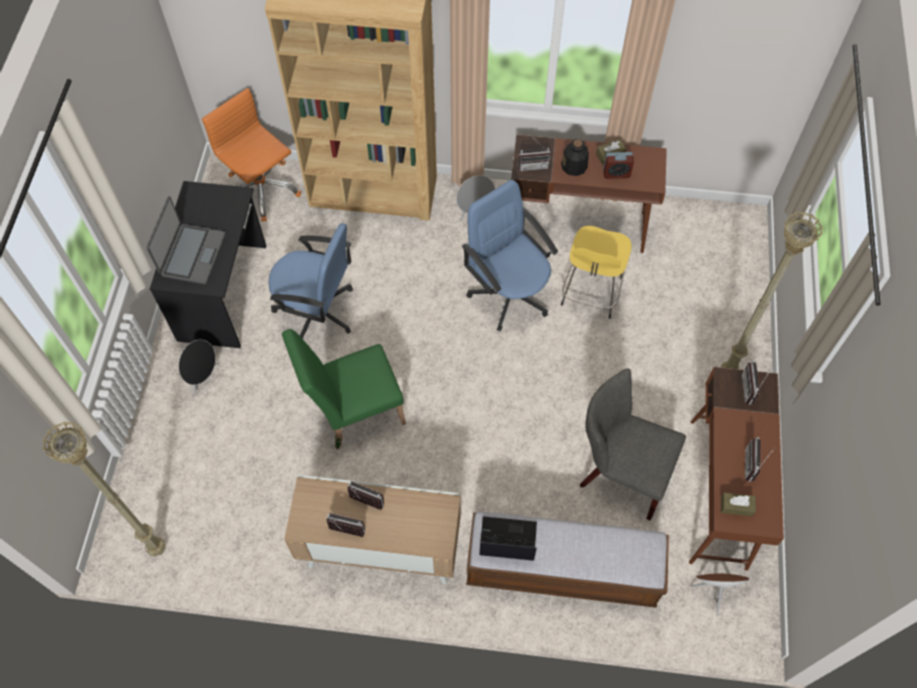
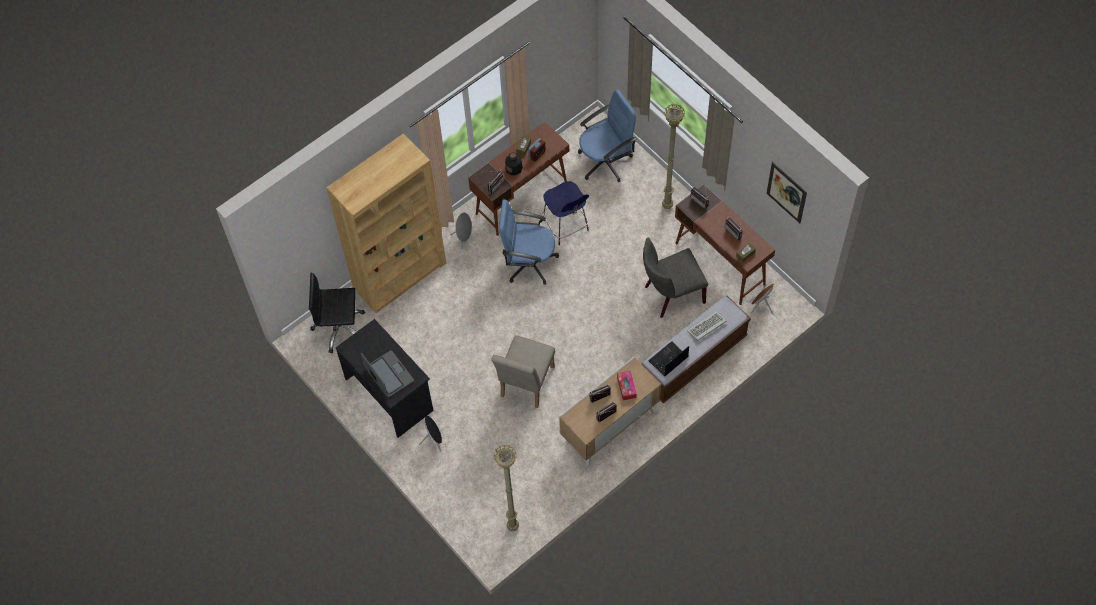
camera: 45 degrees left, 0 degrees up
orange office chair [202,88,301,222] -> black office chair [309,273,365,353]
blue office chair [268,223,353,339] -> blue office chair moved to [578,89,636,182]
green chair [282,329,406,450] -> beige chair [491,335,555,408]
yellow stool [561,226,632,319] -> blue stool [543,181,589,245]
none -> tissue box [617,371,637,400]
none -> keyboard [687,311,727,341]
none -> picture [766,162,807,223]

